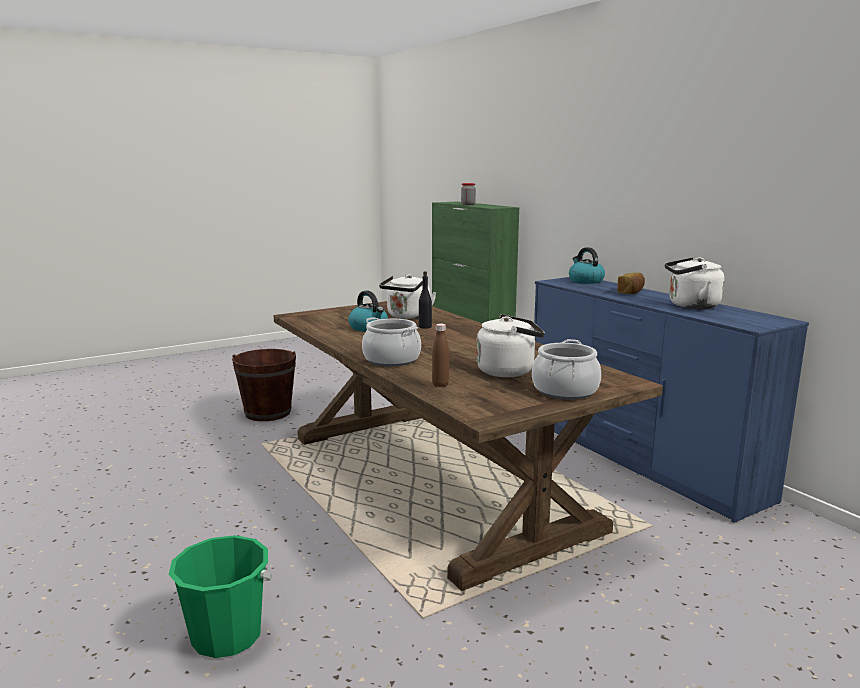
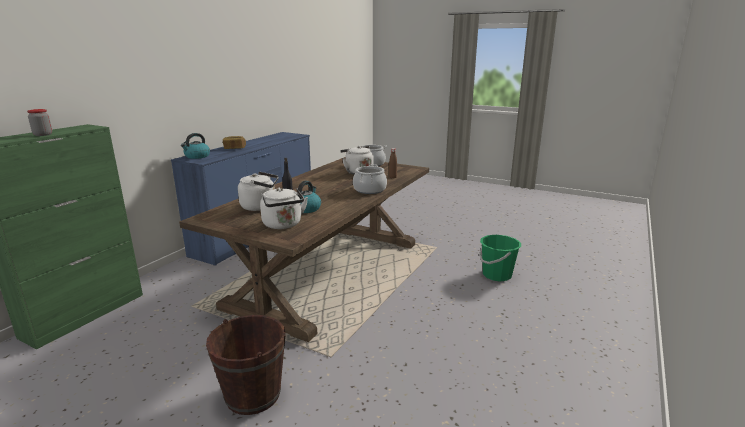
camera: 120 degrees left, 5 degrees up
white kettle [665,257,725,309] -> white kettle moved to [260,188,308,229]

